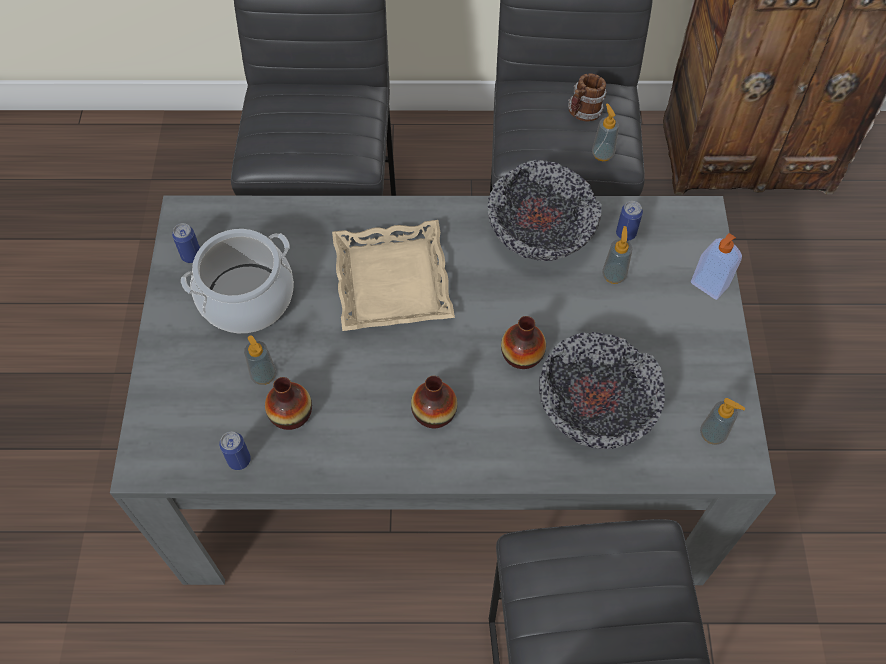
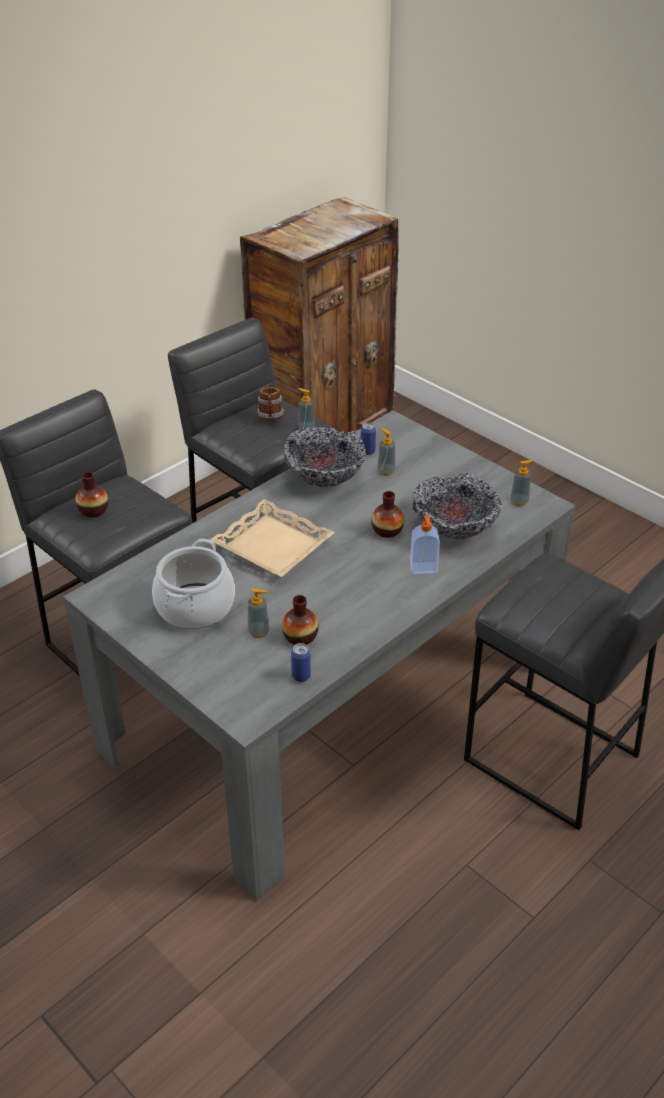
camera: 45 degrees left, 20 degrees down
can [172,223,200,263] -> none
vase [411,376,457,428] -> vase moved to [75,472,108,518]
soap dispenser [691,233,742,300] -> soap dispenser moved to [410,516,440,574]

